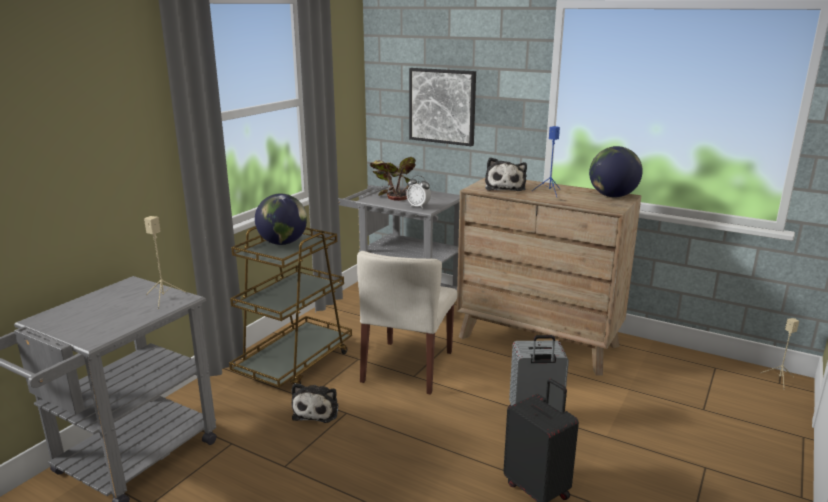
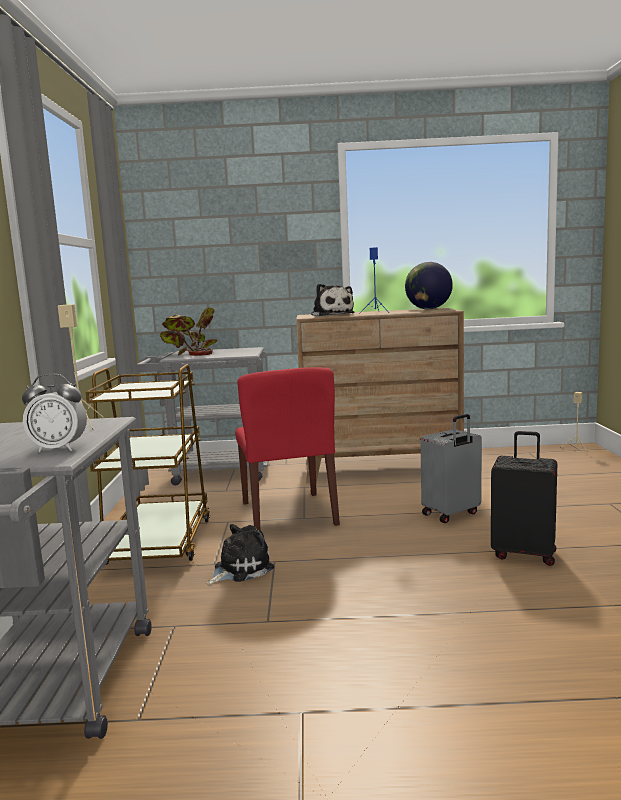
camera: 30 degrees left, 10 degrees down
globe [255,193,307,245] -> none
plush toy [292,383,338,423] -> plush toy turned 105 degrees counterclockwise [207,524,274,585]
beige chair [357,251,457,395] -> red chair [235,367,340,530]
alarm clock [406,175,431,209] -> alarm clock moved to [22,373,87,453]
picture [409,68,476,146] -> none

